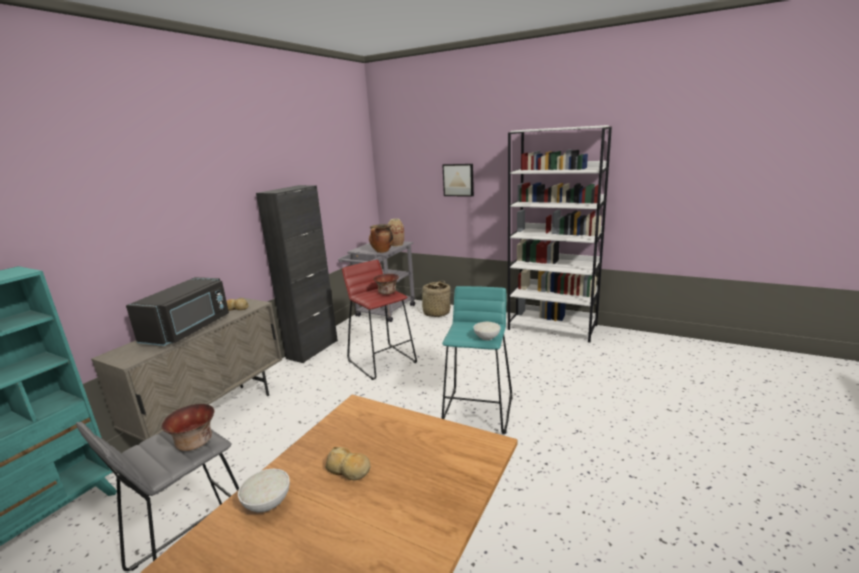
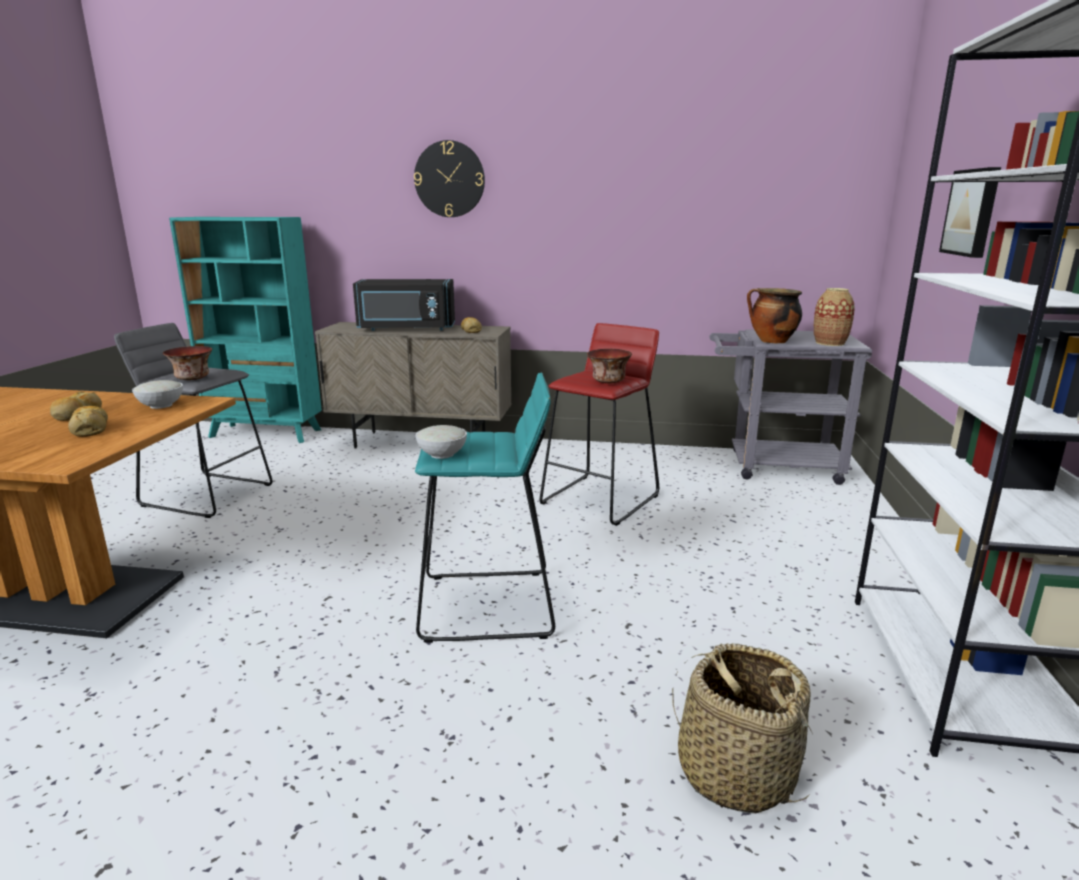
camera: 70 degrees right, 0 degrees up
white bowl [238,469,290,512] -> white bowl moved to [132,380,183,409]
black cabinet [256,185,338,363] -> none
basket [416,281,452,317] -> basket moved to [672,643,813,813]
none -> bread [68,406,108,437]
none -> wall clock [414,140,485,217]

